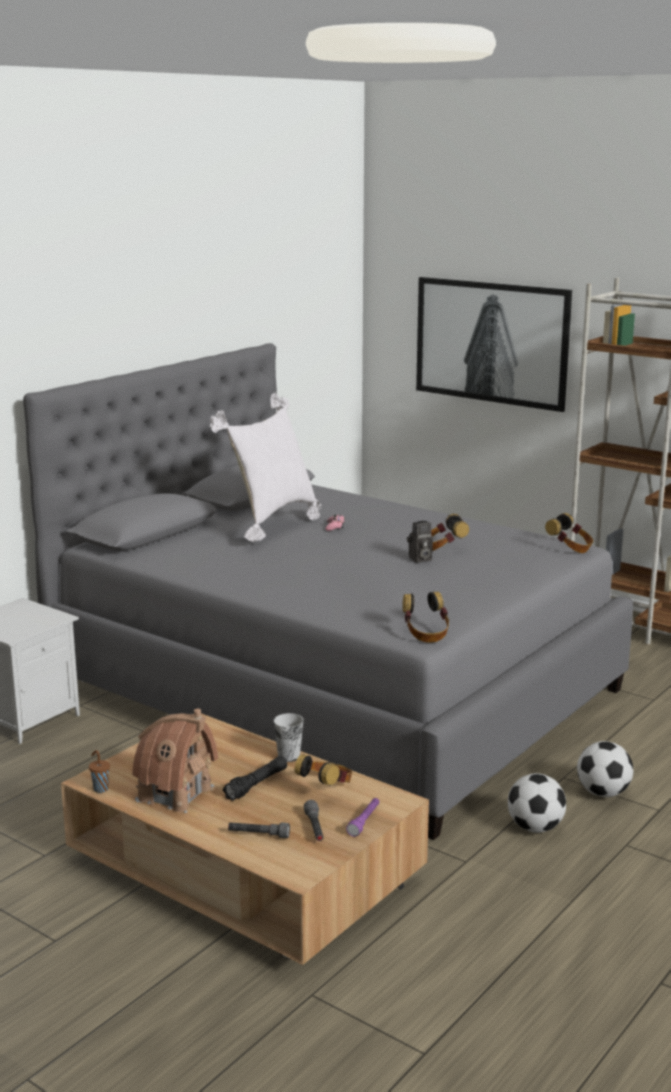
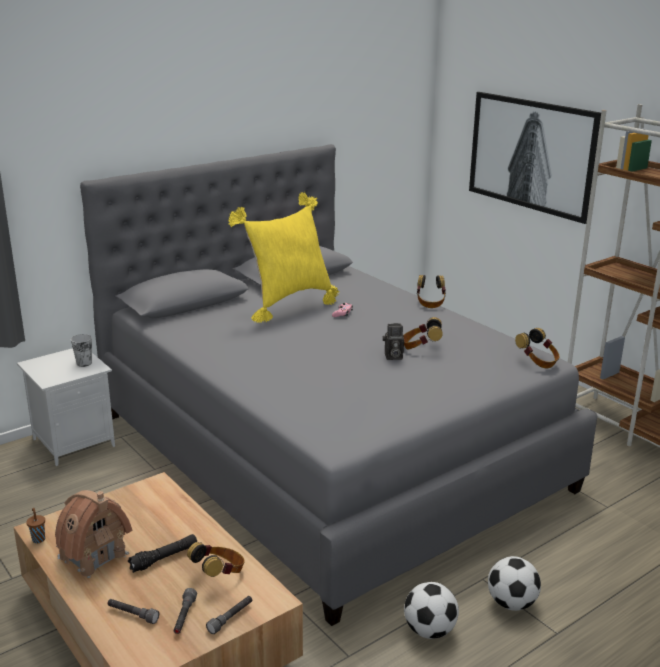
camera: 15 degrees right, 5 degrees up
white pillow [210,393,321,542] -> yellow pillow [228,192,339,323]
cup [274,713,304,762] -> cup moved to [71,334,92,367]
purple flashlight [346,798,379,837] -> grey flashlight [206,596,252,634]
headphones [402,592,449,643] -> headphones moved to [417,275,446,308]

